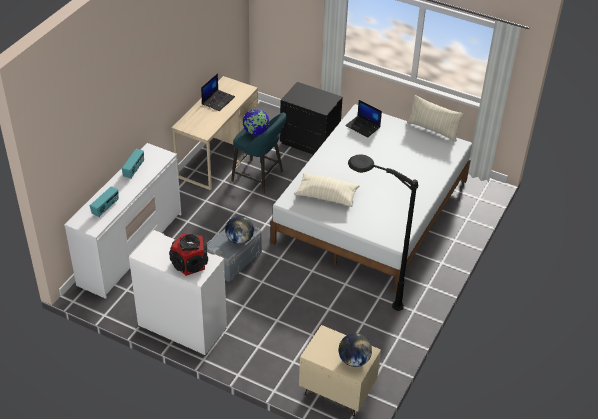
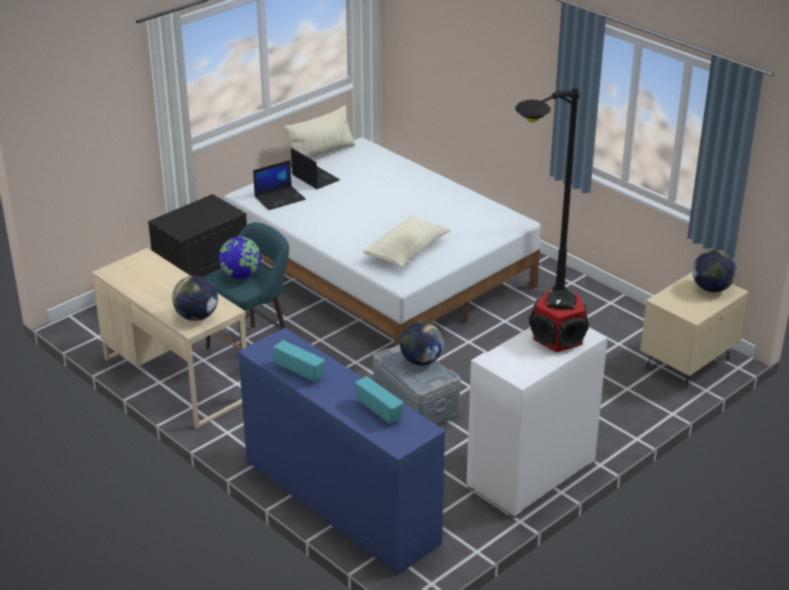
camera: 70 degrees left, 10 degrees down
white dresser [64,143,181,299] -> blue dresser [238,328,446,575]
laptop [201,73,235,111] -> laptop moved to [291,148,340,189]
none -> globe [172,276,218,321]

